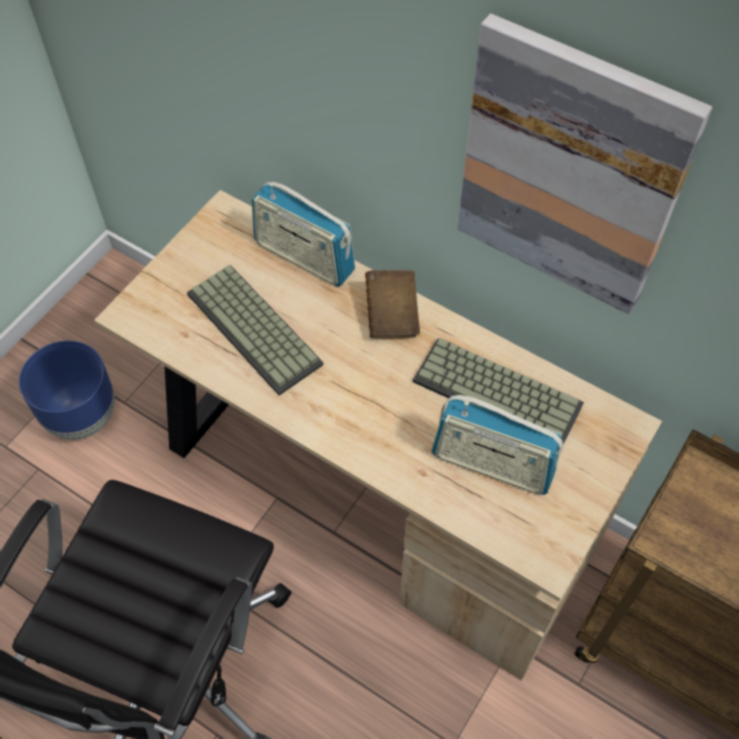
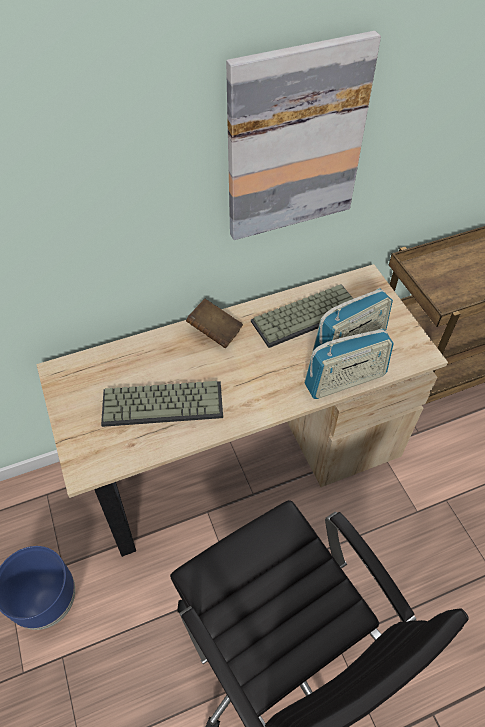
camera: 55 degrees left, 5 degrees down
radio [252,182,355,287] -> radio moved to [304,328,394,399]

